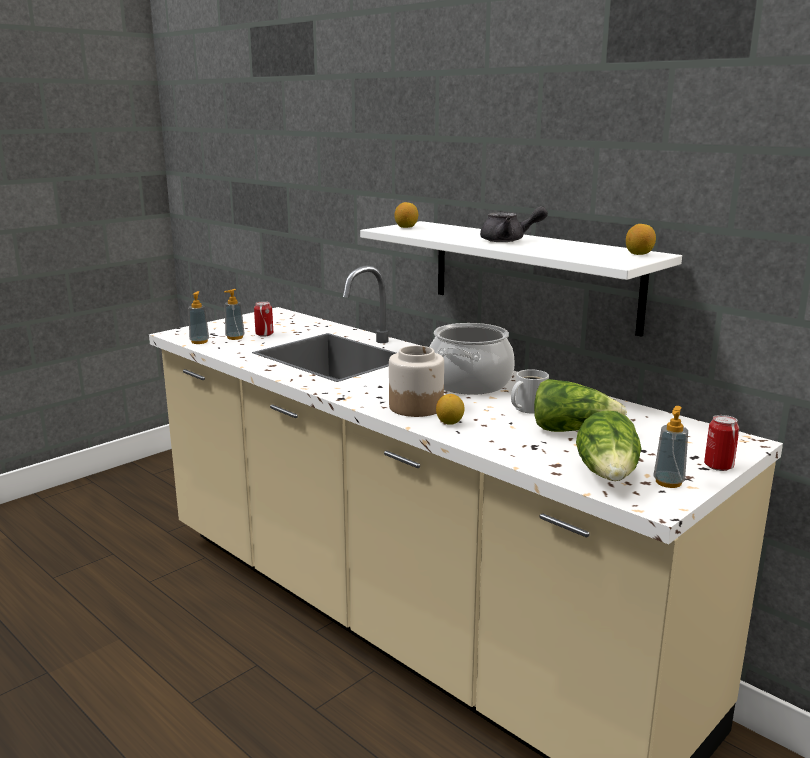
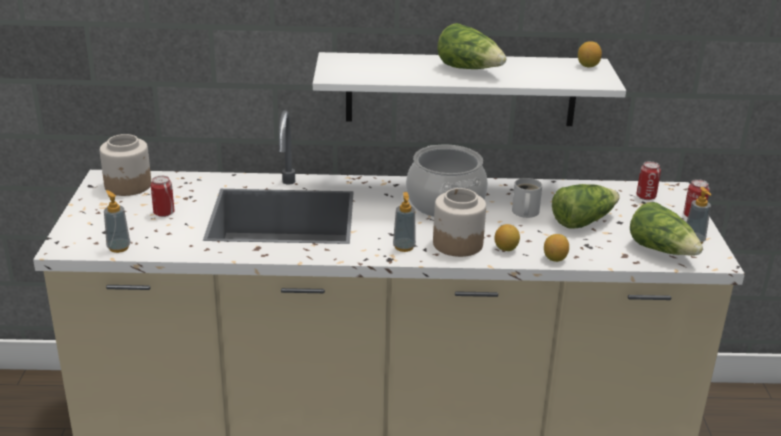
camera: 45 degrees left, 10 degrees up
soap dispenser [224,289,245,340] -> soap dispenser moved to [393,192,416,252]
lemon [395,202,418,228] -> lemon moved to [544,234,569,262]
grey teapot [480,206,548,242] -> lettuce [437,23,506,69]
none -> jar [100,134,151,196]
none -> can [636,161,661,200]

